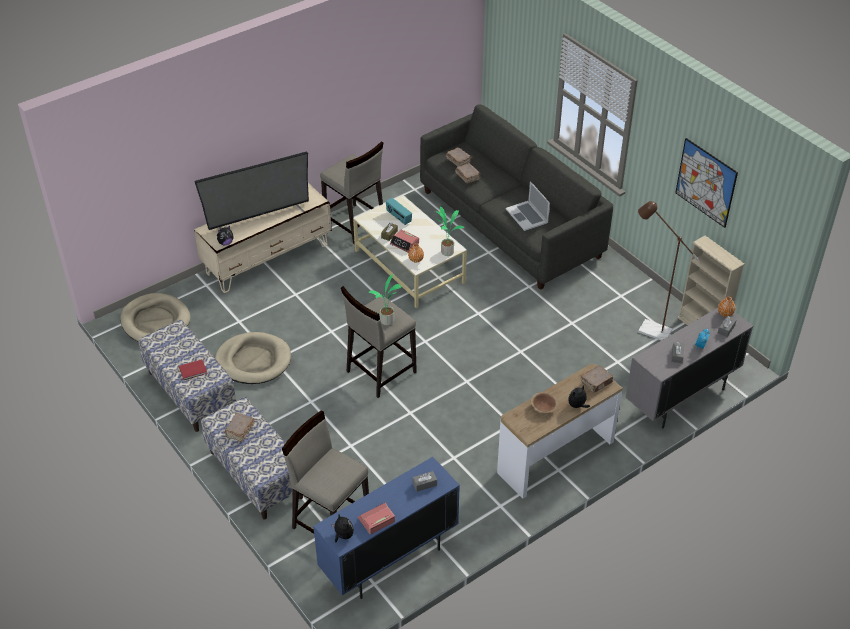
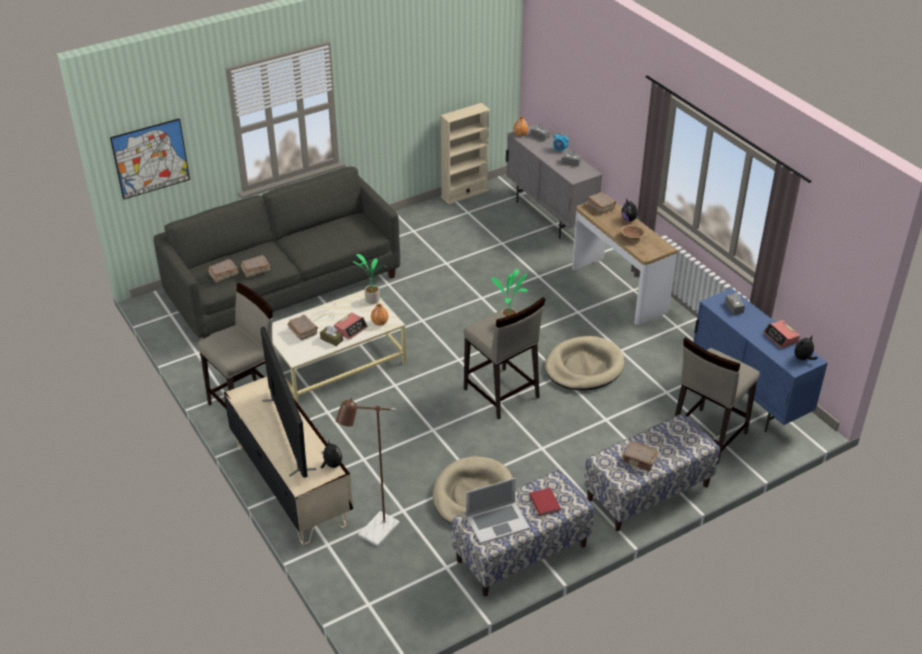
camera: 85 degrees left, 5 degrees down
beige dog bed [120,293,190,342] -> beige dog bed moved to [545,336,625,391]
radio [386,198,412,225] -> brown book [288,315,318,340]
laptop [506,181,550,231] -> laptop moved to [466,478,530,544]
brown floor lamp [638,201,699,341] -> brown floor lamp moved to [336,397,400,547]
picture [675,138,738,228] -> picture moved to [110,118,190,200]

